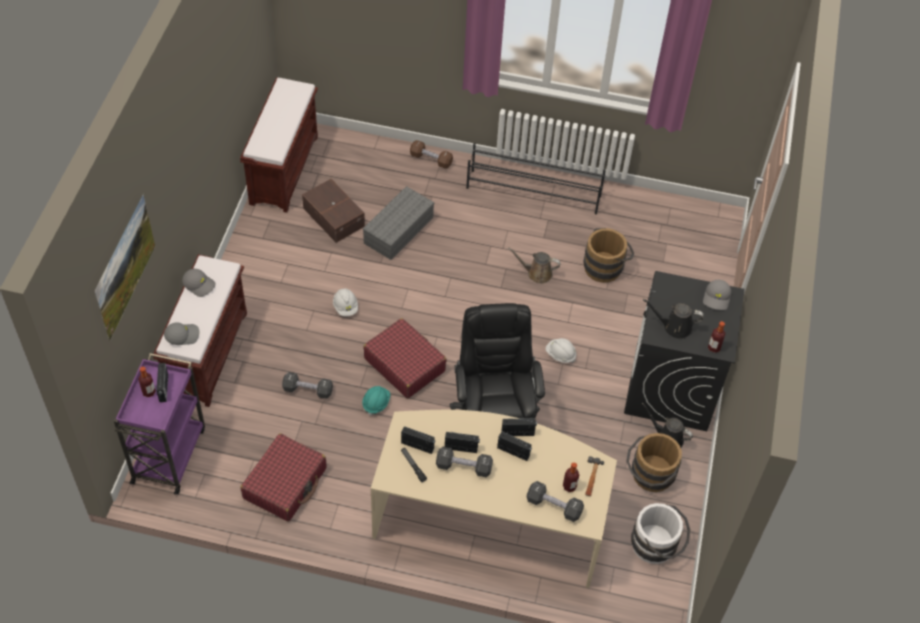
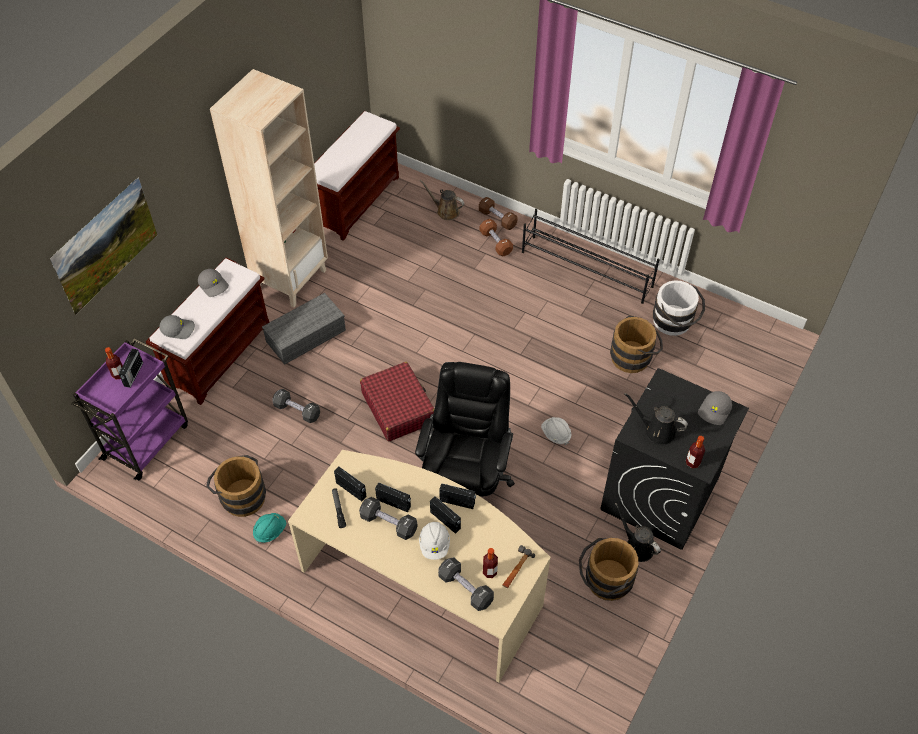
camera: 20 degrees right, 0 degrees up
red suitcase [240,433,327,522] -> brown bucket [206,455,266,517]
brown storage box [302,179,365,243] -> none
white hard hat [333,288,358,316] -> white hard hat moved to [419,522,450,560]
turquoise hard hat [362,386,390,416] -> turquoise hard hat moved to [253,513,286,544]
grey storage box [363,186,435,260] -> grey storage box moved to [262,293,346,365]
brown watering can [508,247,561,284] -> brown watering can moved to [419,180,464,220]
white bucket [631,503,690,564] -> white bucket moved to [653,280,705,336]
none -> beige bookcase [210,69,328,308]
none -> brown dumbbell [480,219,513,256]

